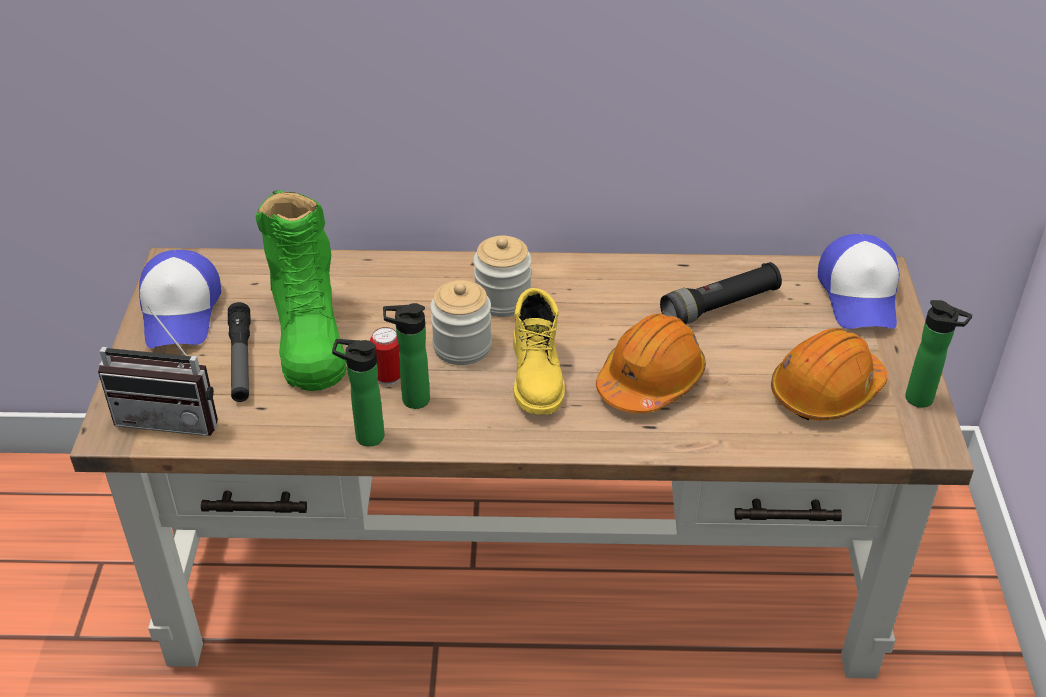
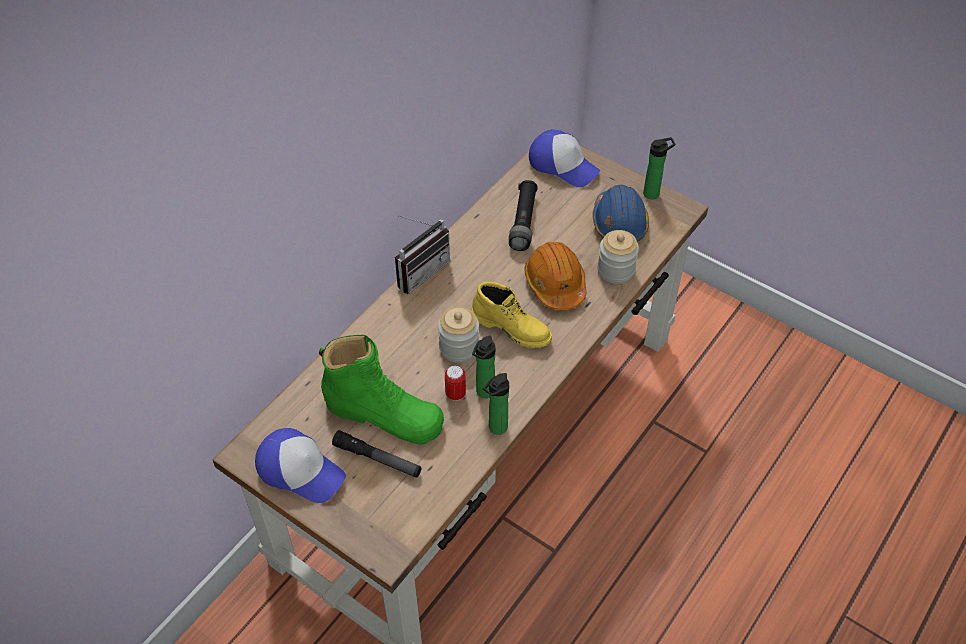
camera: 55 degrees left, 10 degrees up
radio [98,305,218,436] -> radio moved to [395,215,450,294]
jar [473,235,532,317] -> jar moved to [597,230,639,284]
orange hard hat [771,328,887,420] -> blue hard hat [592,185,649,241]

